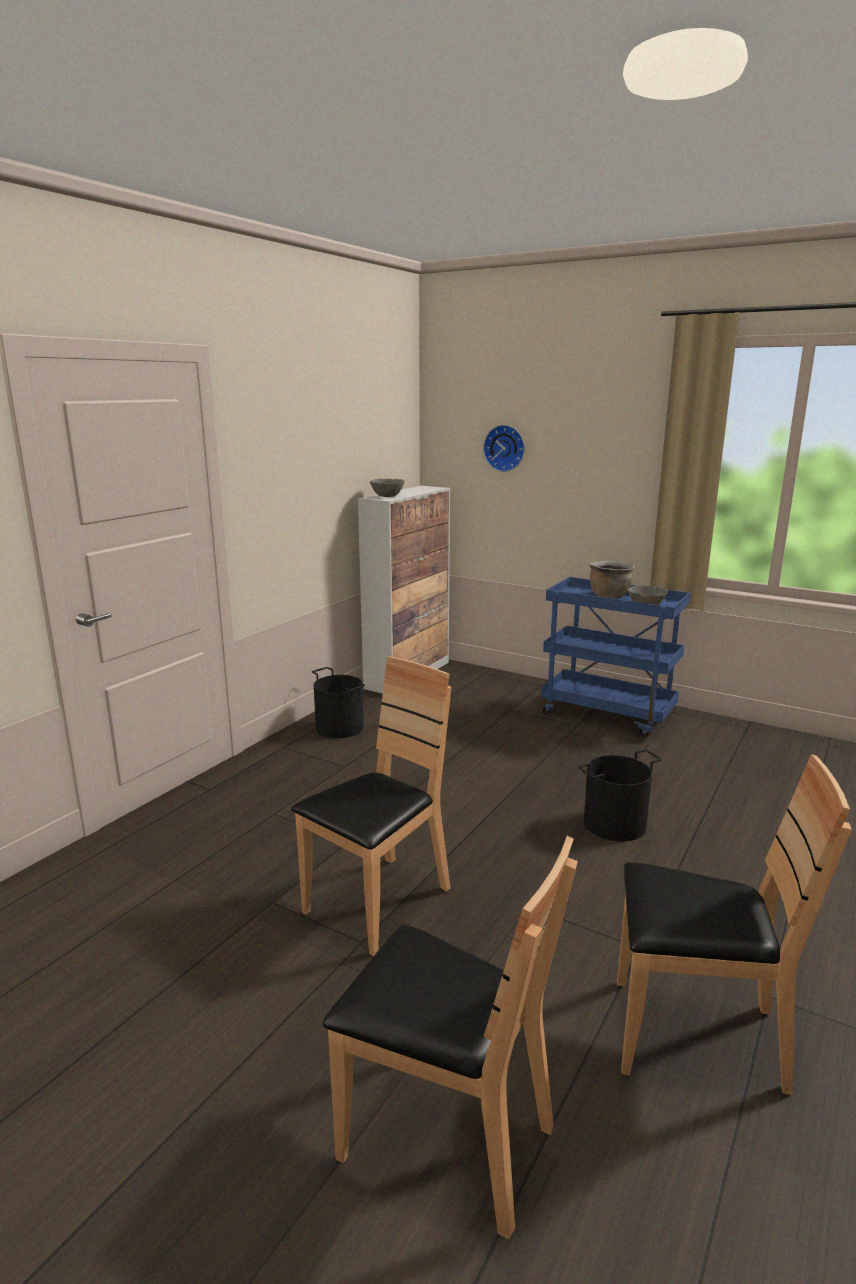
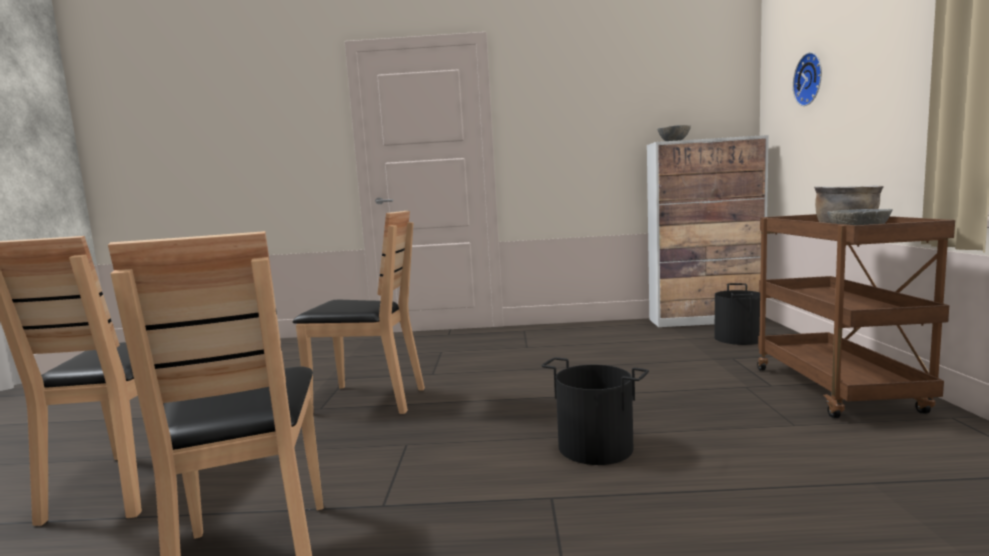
camera: 60 degrees right, 10 degrees down
black bucket [312,667,365,738] -> black bucket moved to [715,283,760,345]
blue cart [541,577,690,737] -> brown cart [757,214,955,418]

